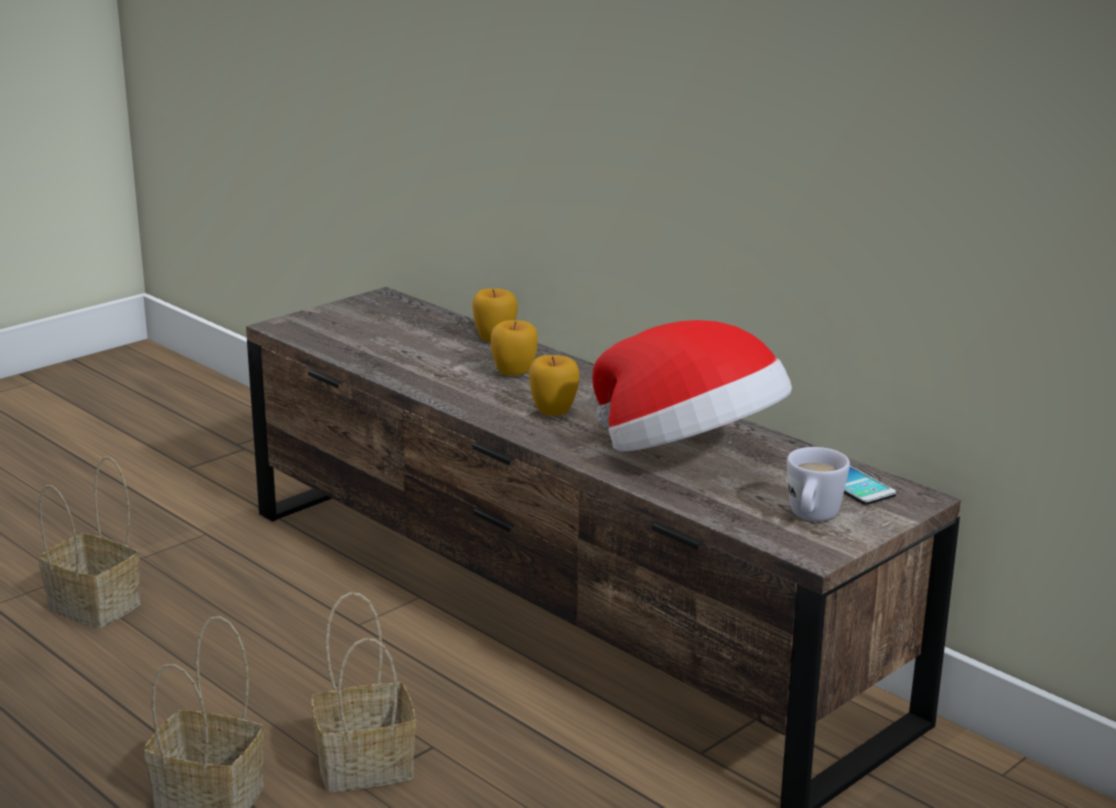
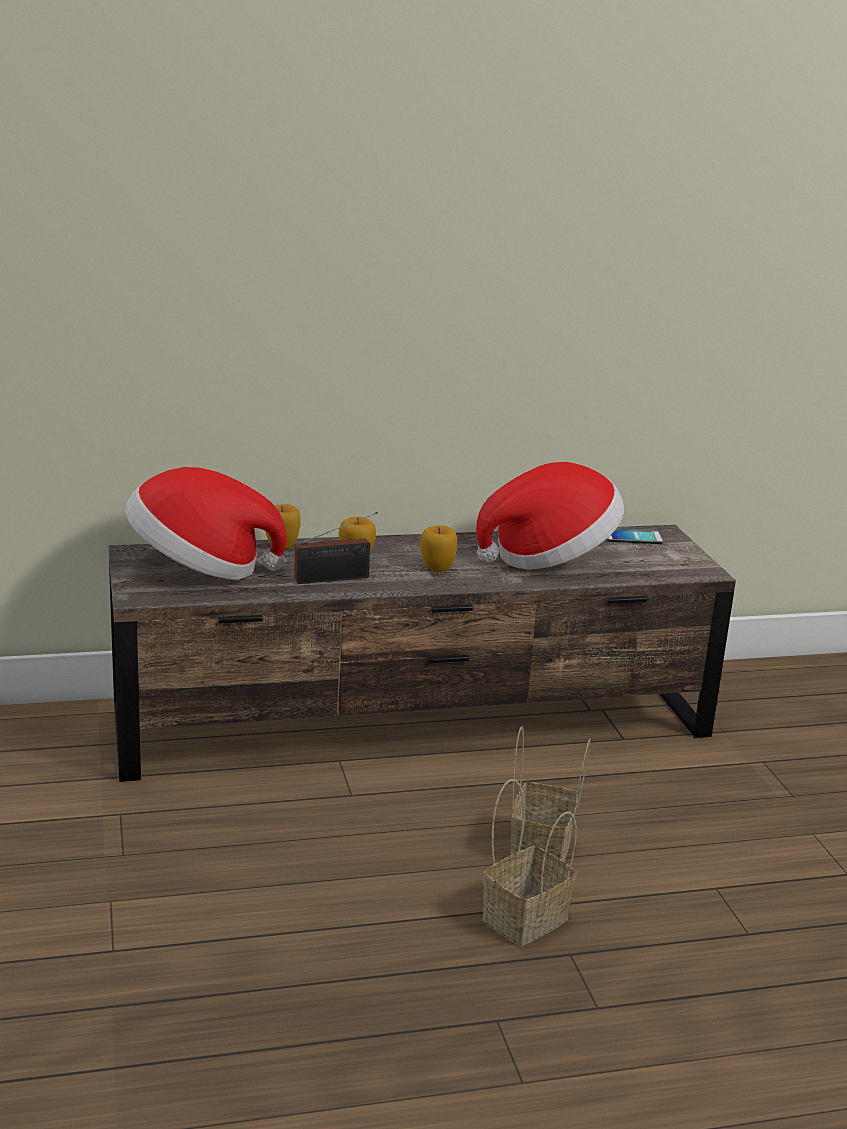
camera: 60 degrees left, 0 degrees up
basket [38,457,141,628] -> none
white mug [787,447,850,521] -> none
none -> hat [125,467,286,580]
none -> radio [294,512,378,584]

